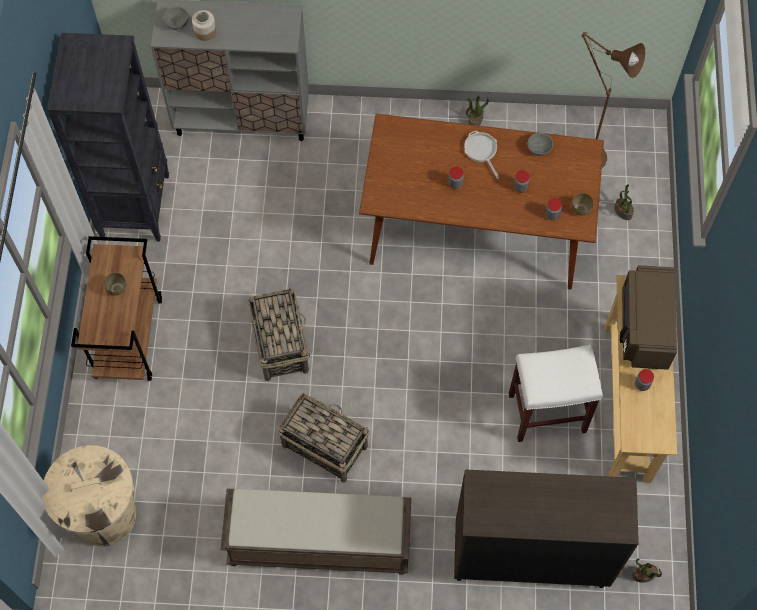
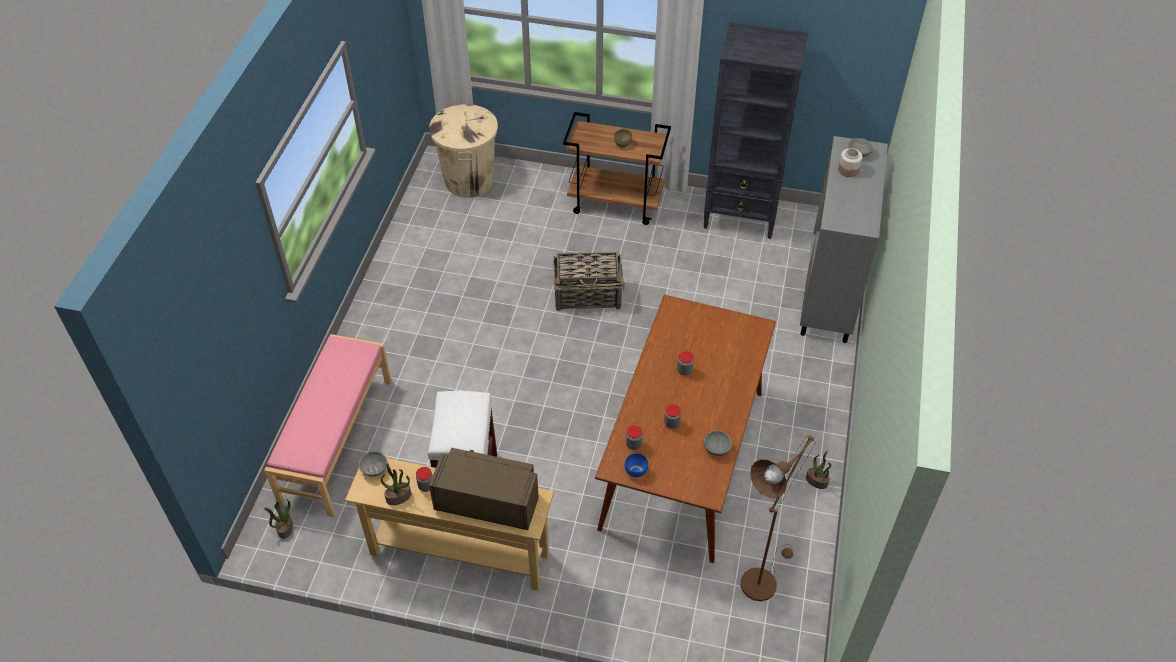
camera: 100 degrees right, 15 degrees down
brown bench [221,489,411,575] -> none
basket [278,393,369,483] -> none
brown cabinet [454,469,639,588] -> pink bench [264,334,392,517]
frying pan [464,131,499,179] -> none
brown bowl [571,193,594,216] -> blue bowl [625,453,648,478]
potted plant [614,185,634,220] -> potted plant moved to [381,463,411,505]
none -> grey bowl [359,451,387,477]

